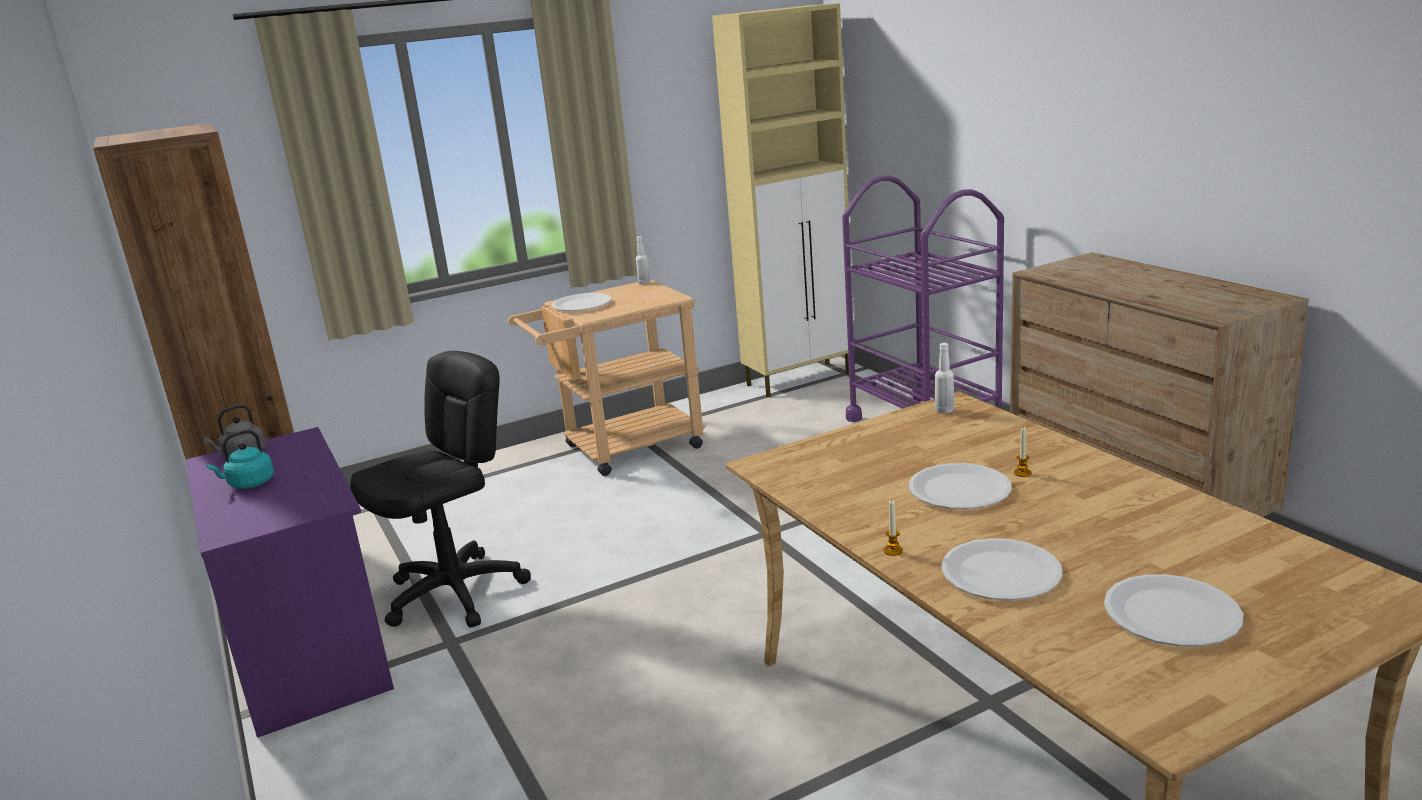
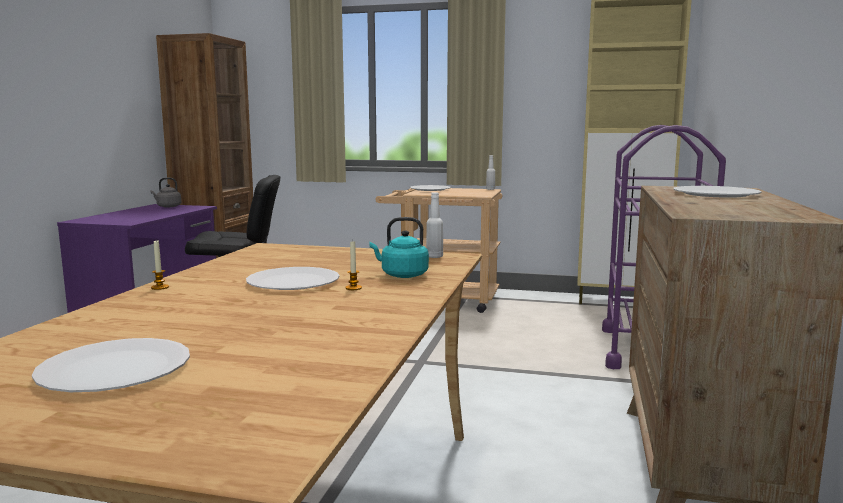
camera: 40 degrees right, 10 degrees down
turquoise kettle [207,430,274,489] -> turquoise kettle moved to [369,217,429,278]
white plate [942,538,1063,601] -> white plate moved to [673,186,762,198]

